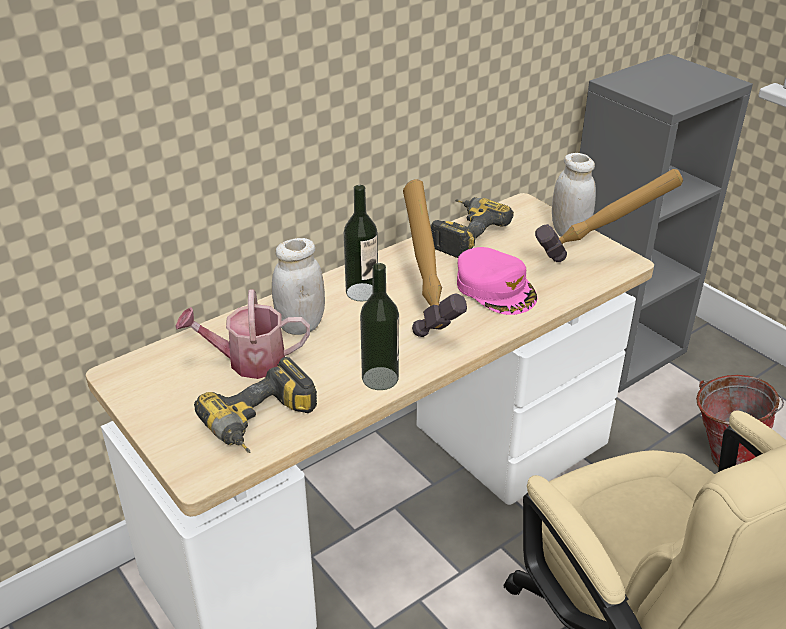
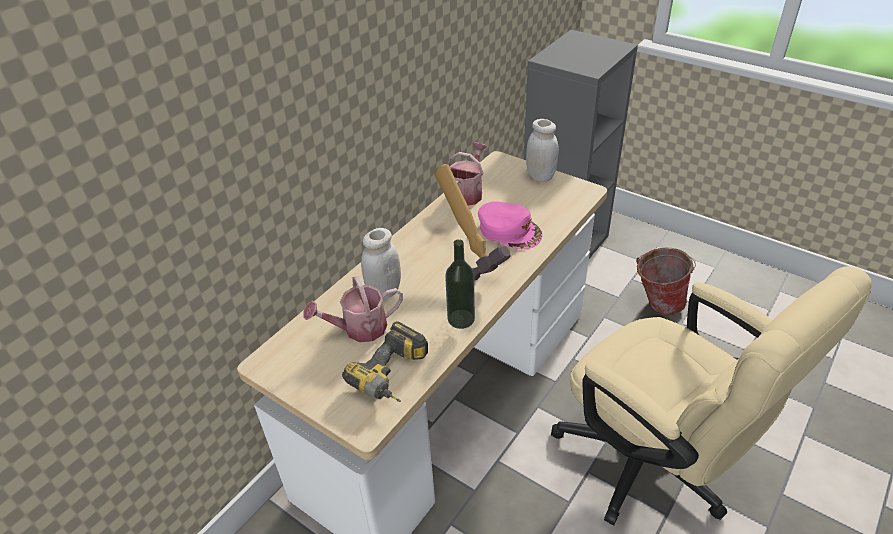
camera: 15 degrees left, 5 degrees up
bottle [344,185,378,301] -> none
power drill [430,197,514,258] -> watering can [448,142,488,206]
hammer [535,169,683,262] -> none

